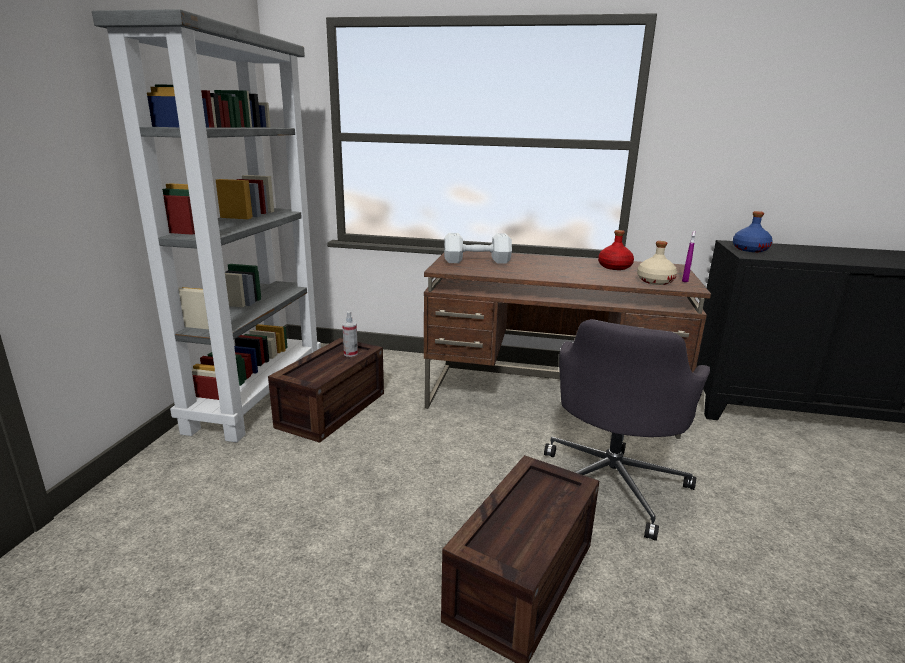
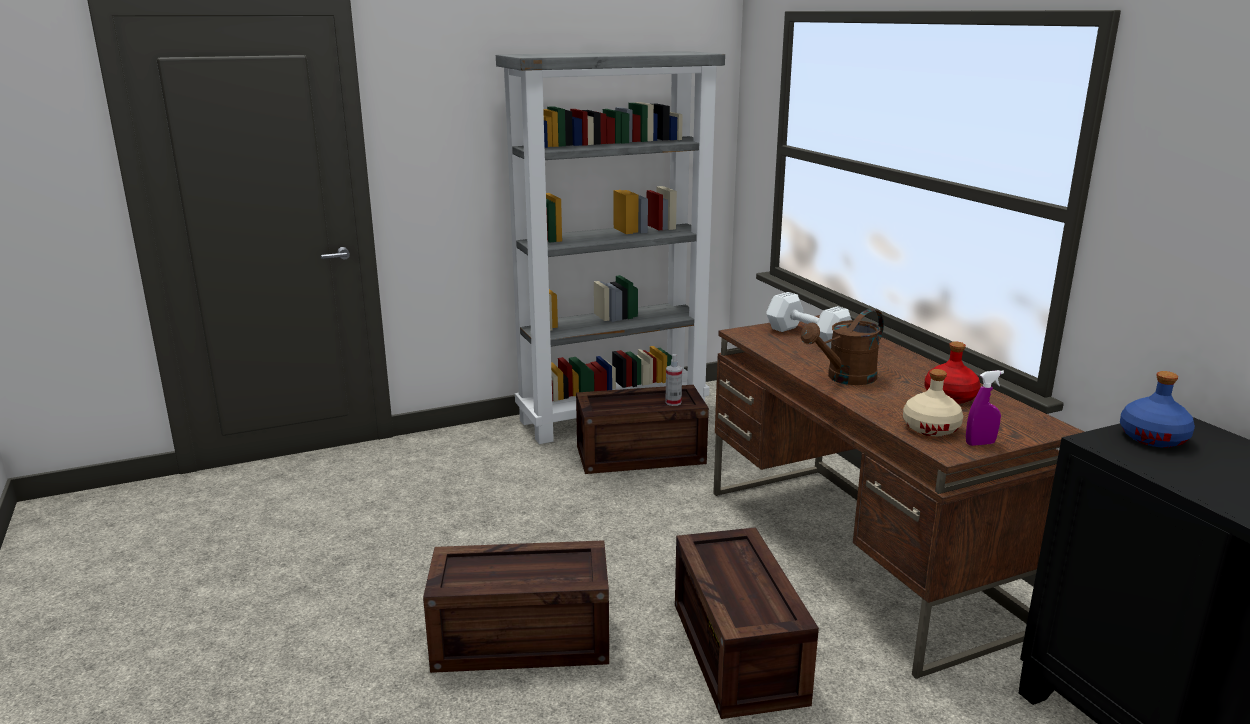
camera: 55 degrees right, 0 degrees up
grey office chair [544,319,710,541] -> crate [675,527,819,719]
none -> brown watering can [801,309,884,385]

